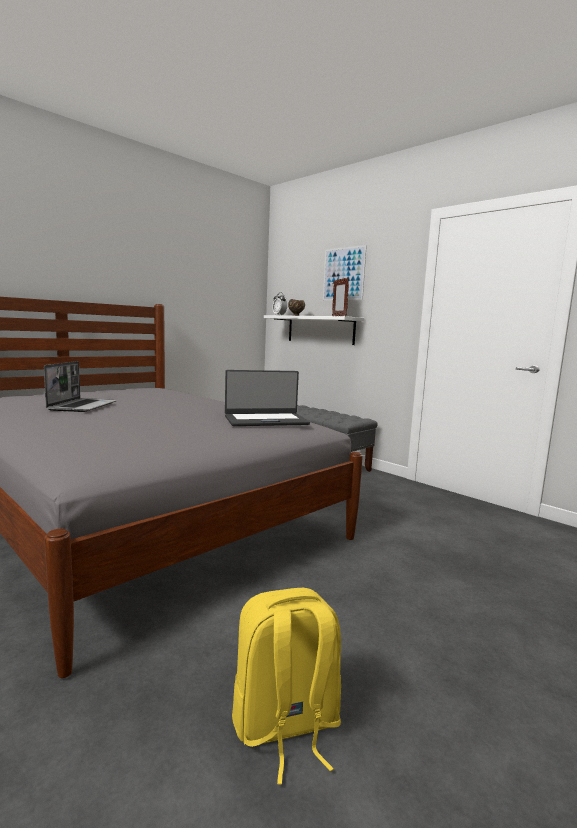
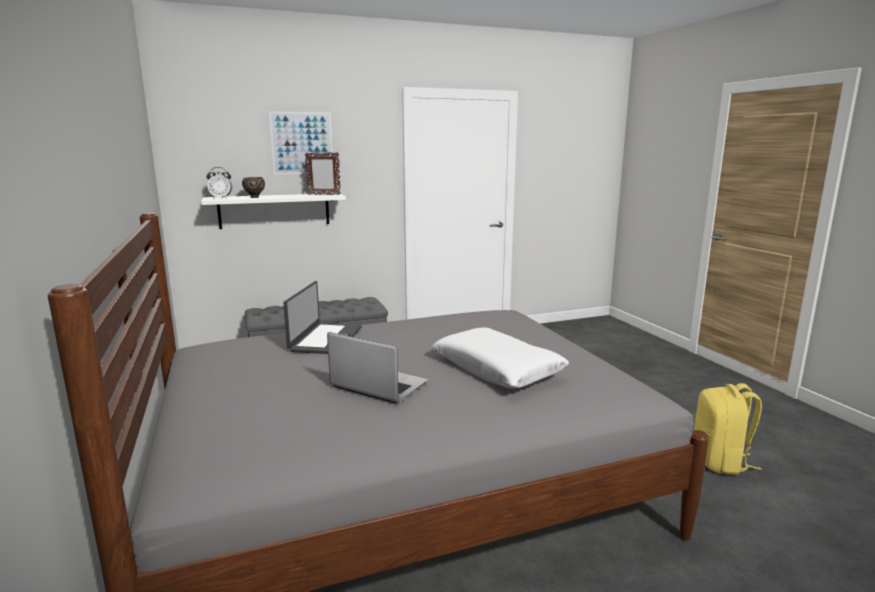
camera: 65 degrees left, 5 degrees up
laptop [225,370,310,426] -> laptop moved to [284,281,361,354]
none -> white pillow [432,327,569,389]

